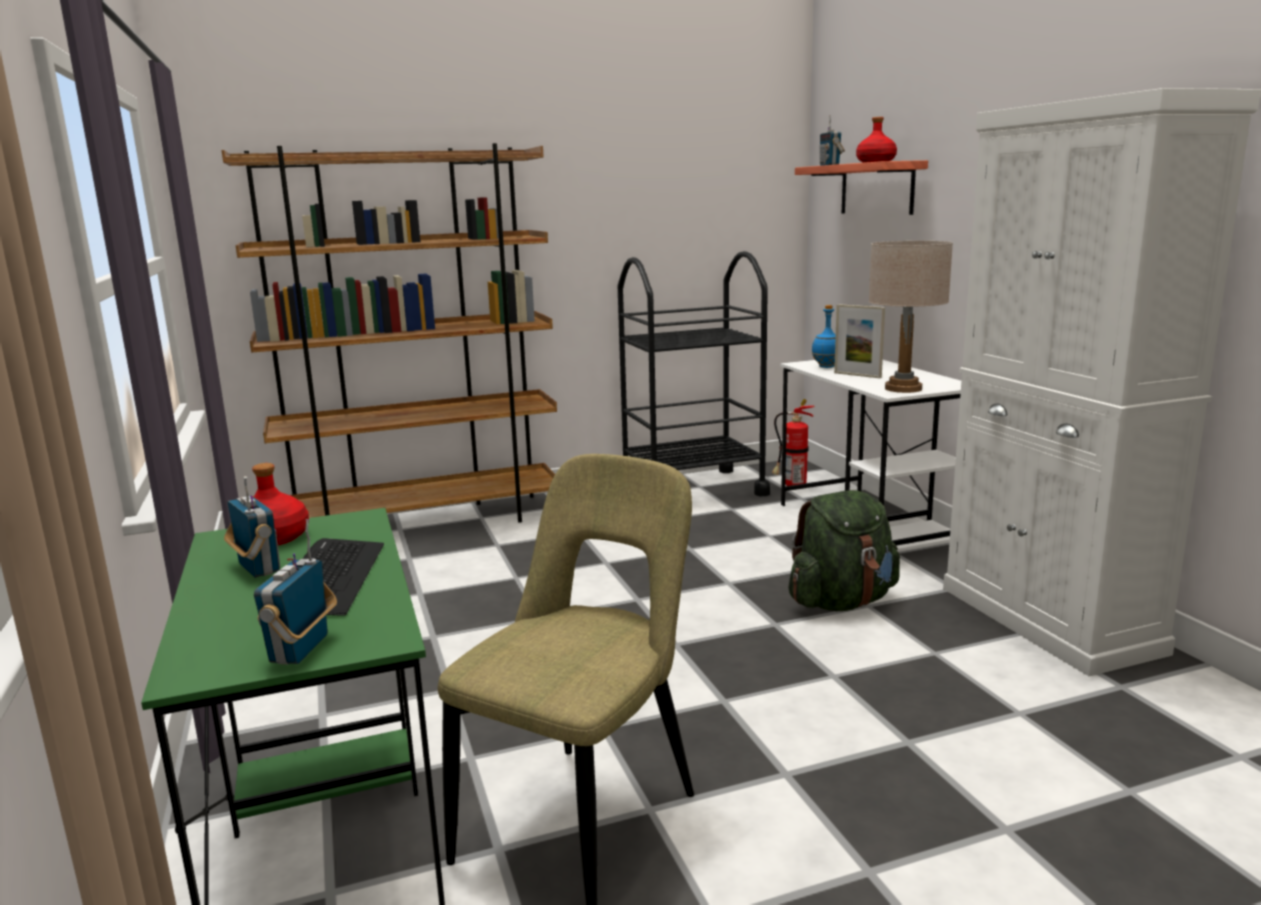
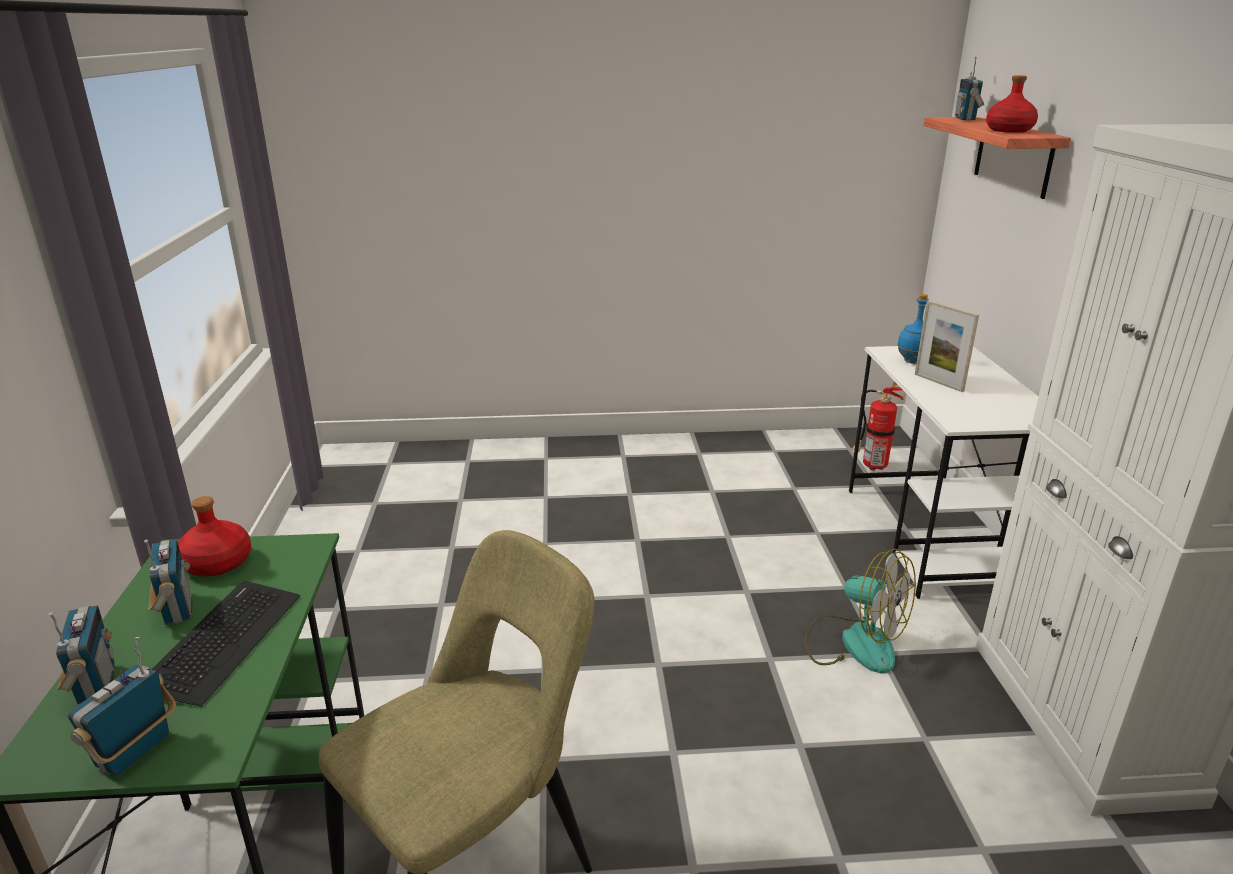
camera: 15 degrees right, 10 degrees up
brown bookcase [221,143,557,523] -> none
black cart [618,251,770,496] -> none
green backpack [788,490,900,611] -> fan [805,549,916,674]
beige table lamp [869,241,953,393] -> none
none -> radio [48,605,115,704]

